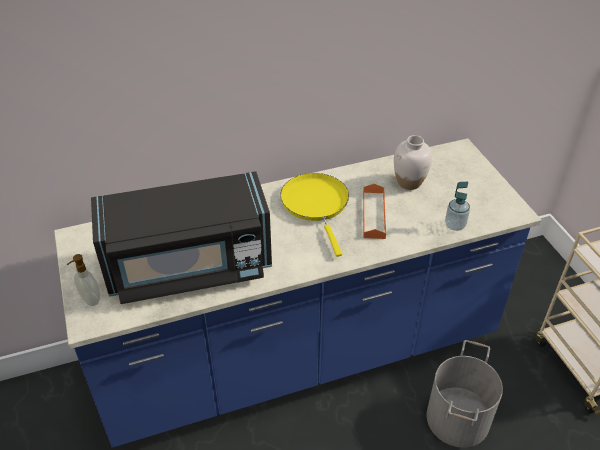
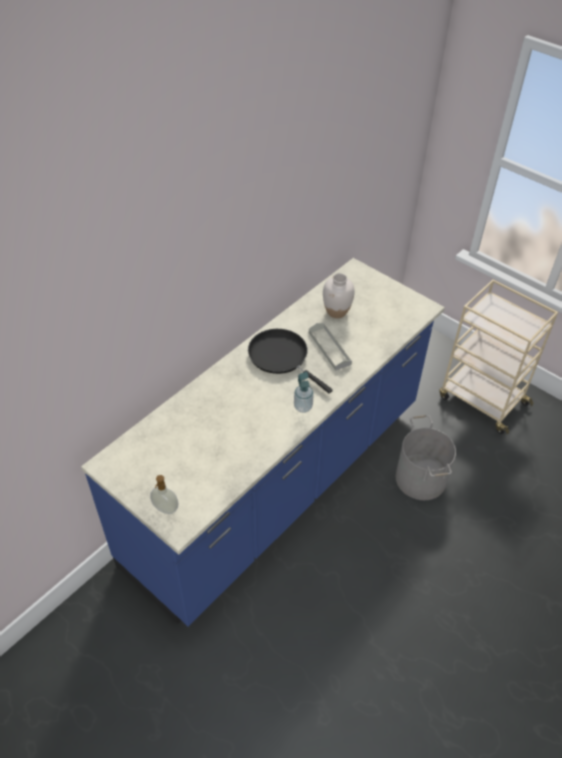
camera: 30 degrees left, 5 degrees up
black microwave [91,171,272,304] -> none
yellow frying pan [280,173,349,257] -> black frying pan [248,329,333,393]
orange tray [363,184,386,239] -> grey tray [309,323,352,371]
soap dispenser [445,182,470,231] -> soap dispenser moved to [294,372,314,413]

